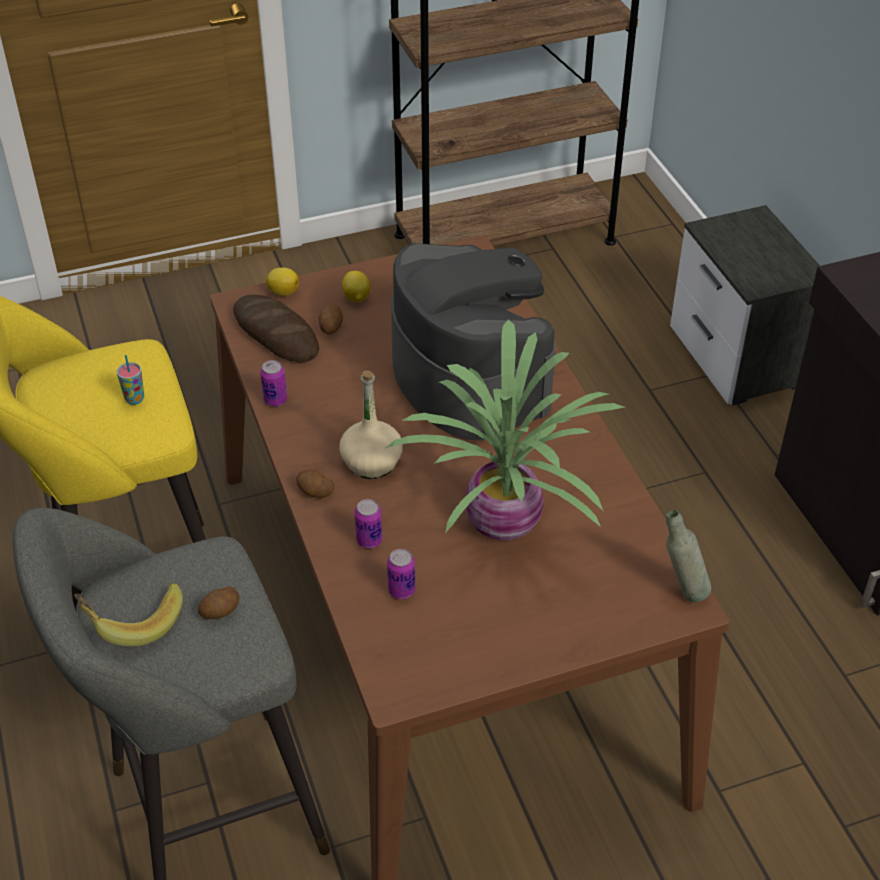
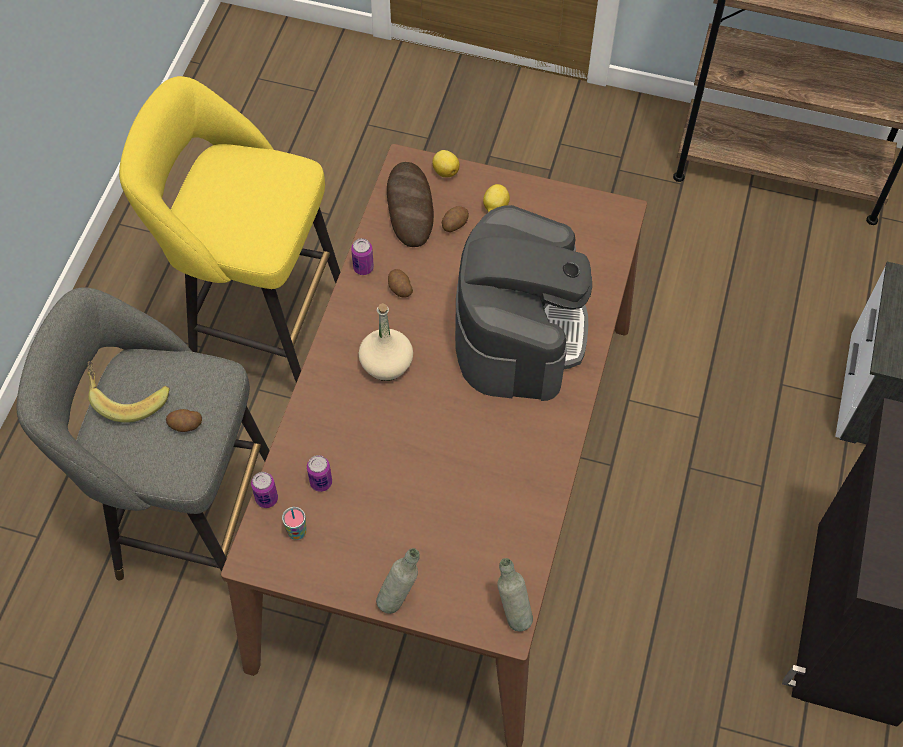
camera: 35 degrees right, 15 degrees up
cup [117,355,144,405] -> cup moved to [282,507,306,540]
potato [296,470,334,498] -> potato moved to [388,269,413,298]
can [355,499,383,549] -> can moved to [251,472,278,508]
potted plant [384,319,625,540] -> none
none -> grey bottle [376,548,420,614]

